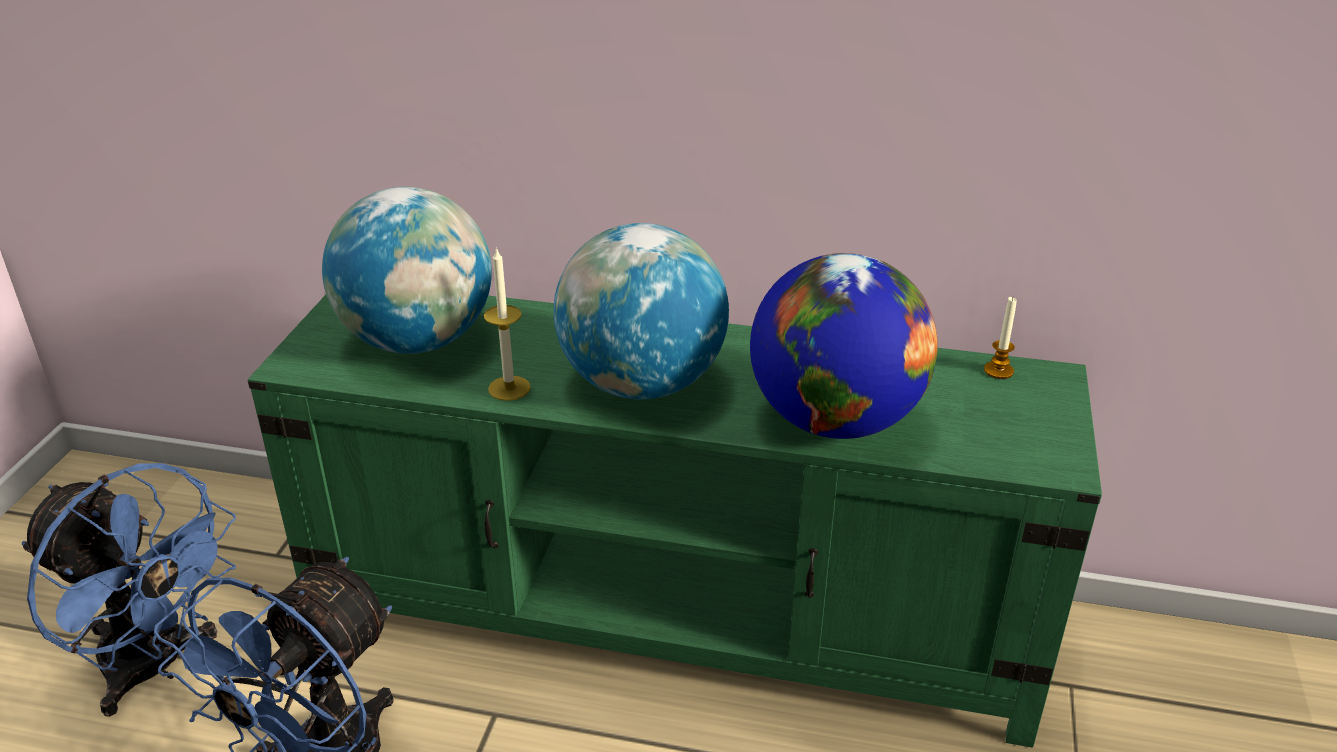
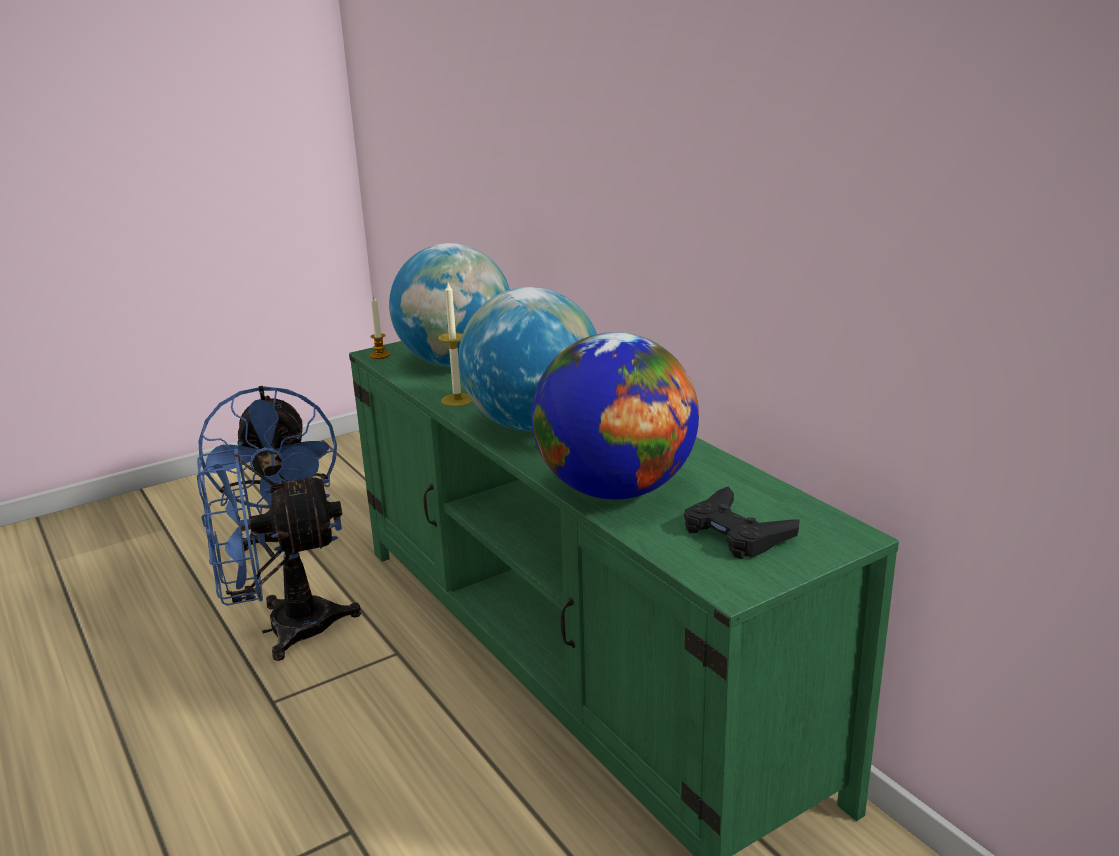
camera: 45 degrees right, 10 degrees down
candle [984,297,1017,379] -> candle moved to [370,298,390,359]
none -> black game controller [684,486,800,559]

